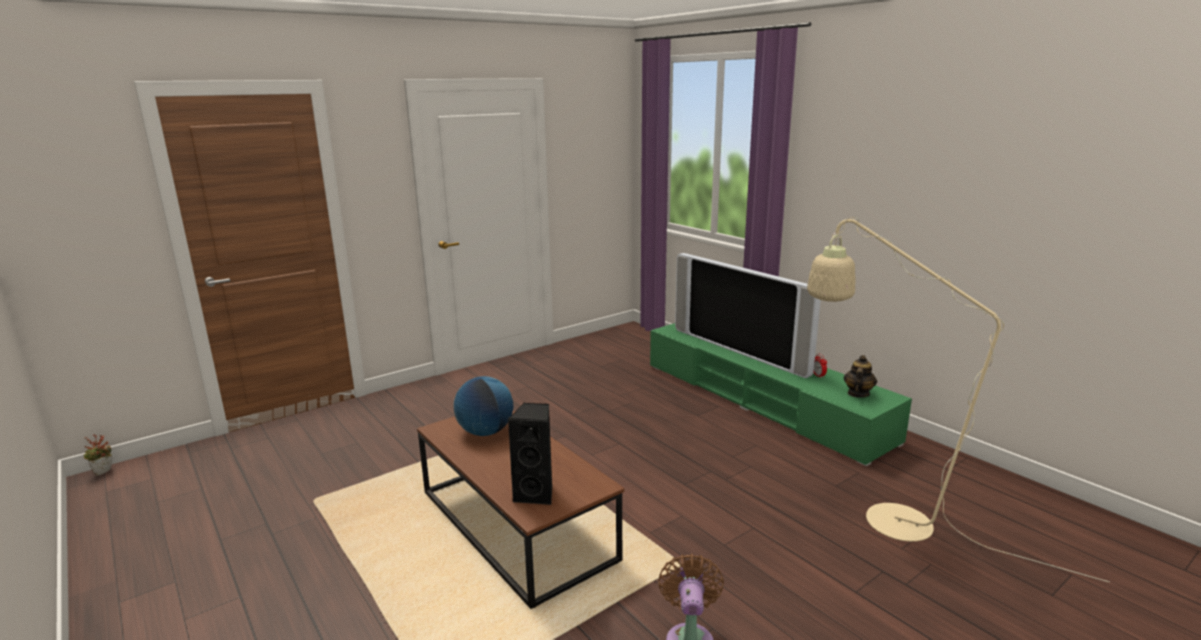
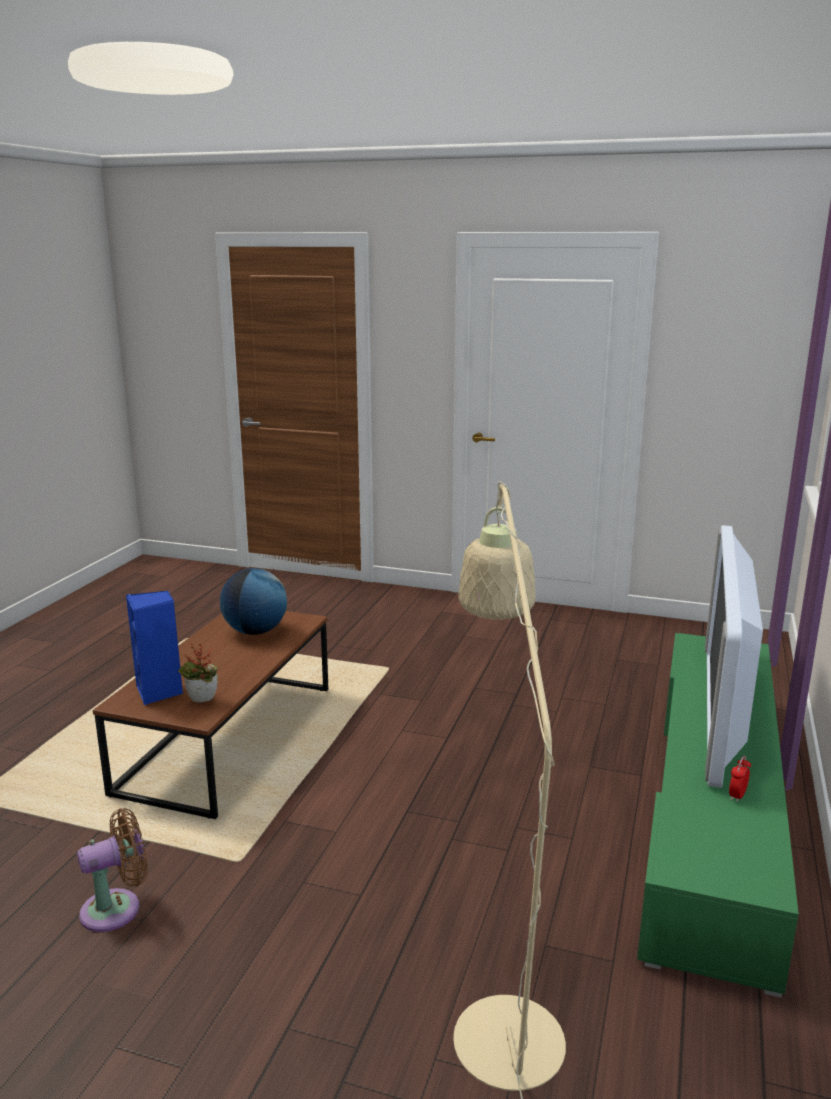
camera: 55 degrees right, 0 degrees up
potted plant [84,434,112,476] -> potted plant moved to [178,643,218,702]
black speaker [508,403,552,505] -> blue speaker [126,591,183,705]
teapot [844,355,877,398] -> none

